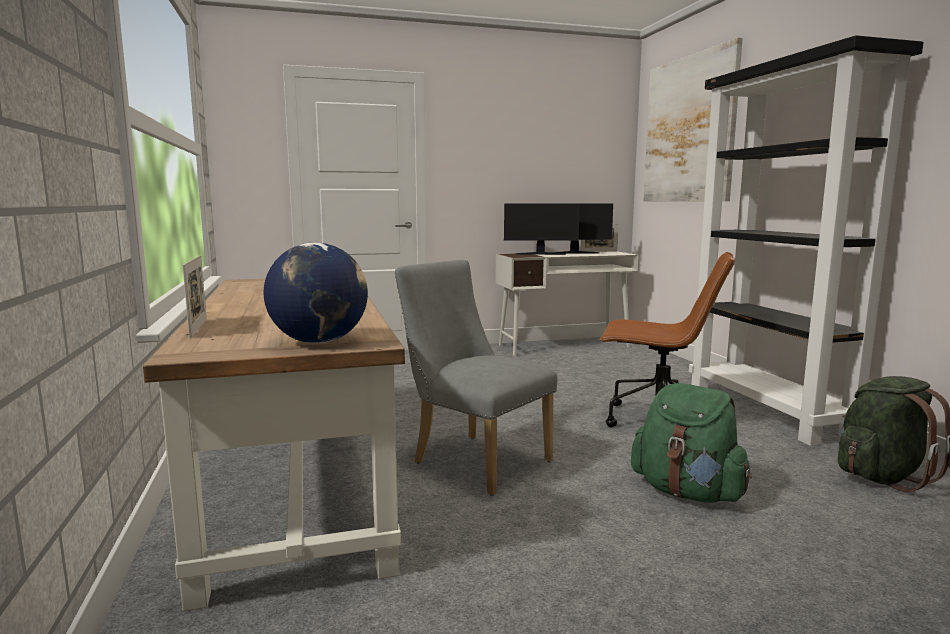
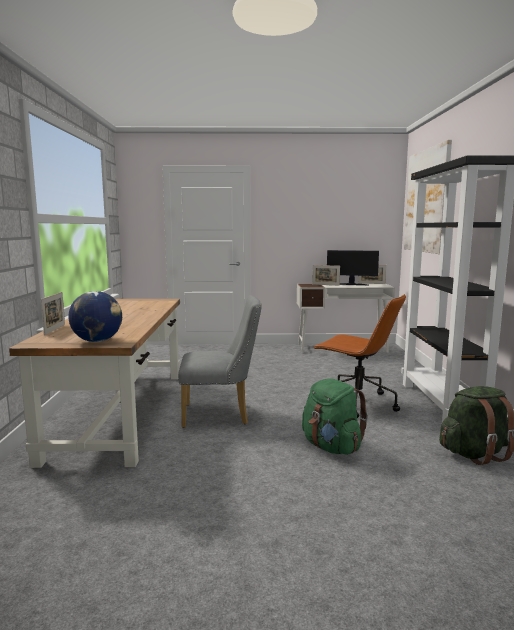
camera: 15 degrees right, 0 degrees up
grey chair [395,260,557,496] -> grey chair turned 120 degrees clockwise [178,295,262,428]
monitor [504,203,580,255] -> picture frame [312,265,340,286]

